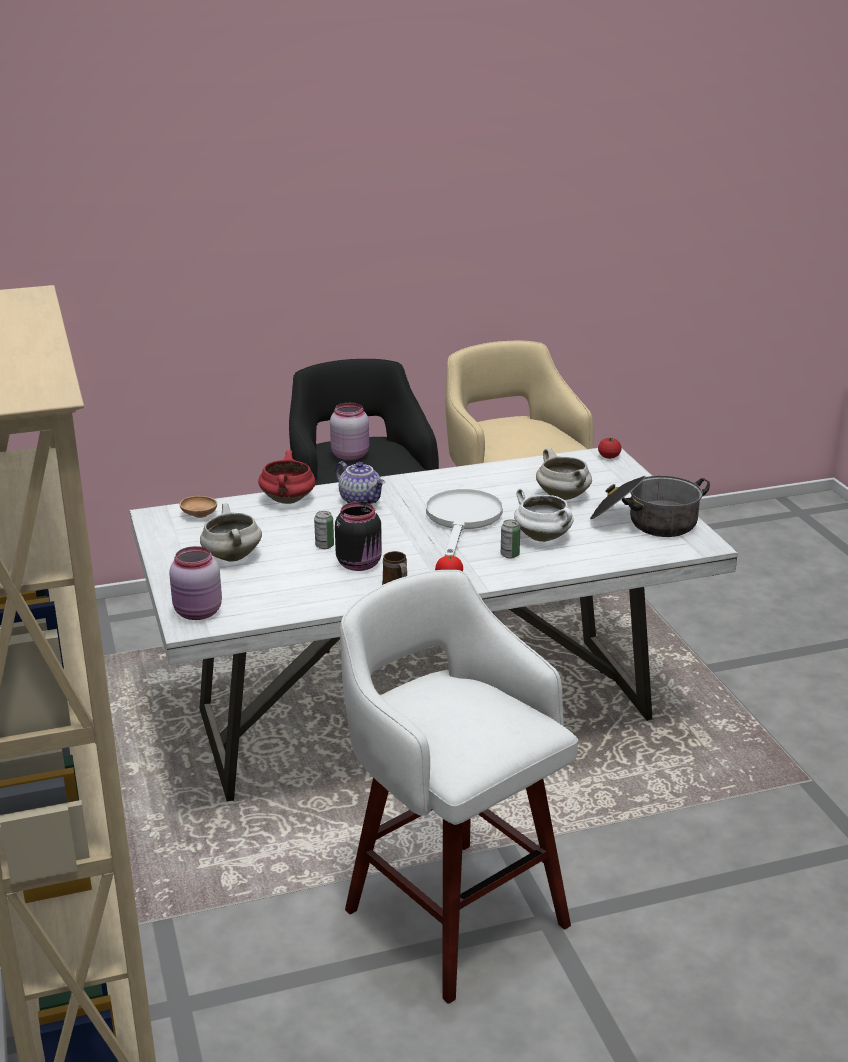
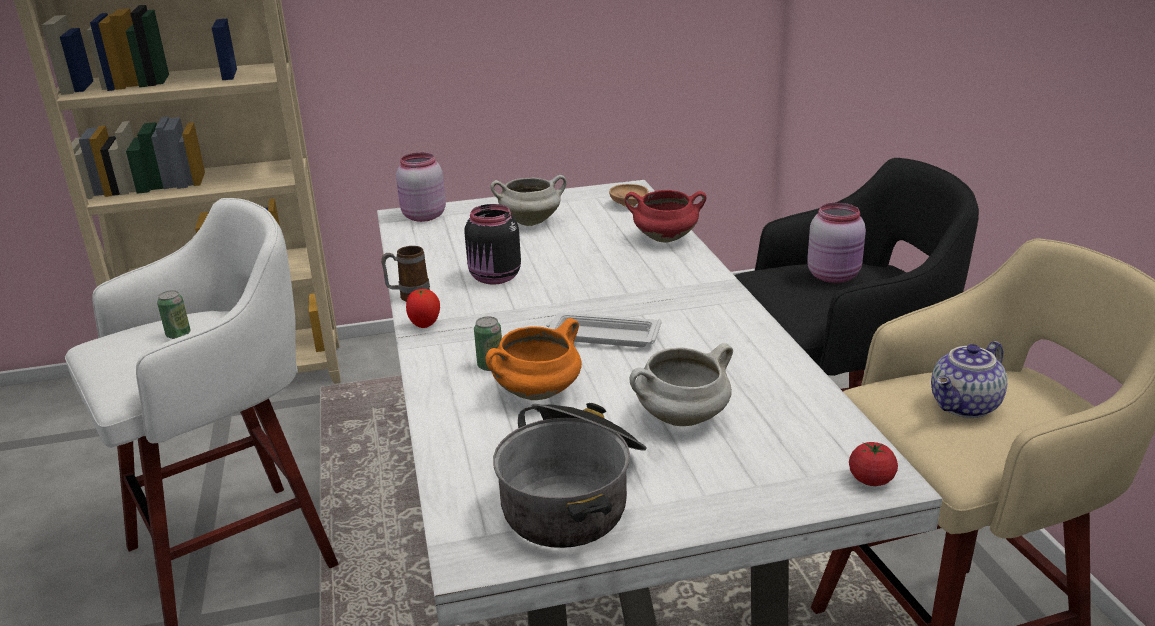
camera: 95 degrees right, 0 degrees up
can [314,511,334,549] -> can moved to [157,290,191,339]
teapot [335,461,385,504] -> teapot moved to [931,341,1007,418]
white frying pan [426,489,503,556] -> white tray [546,312,662,347]
white cooking pot [514,487,574,542] -> orange cooking pot [485,318,582,400]

